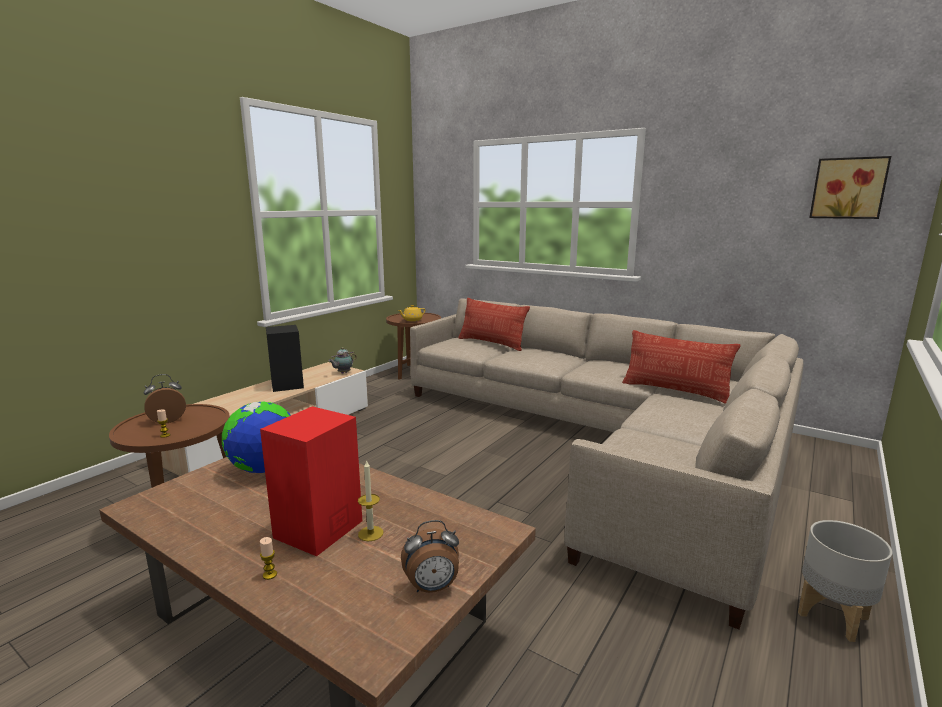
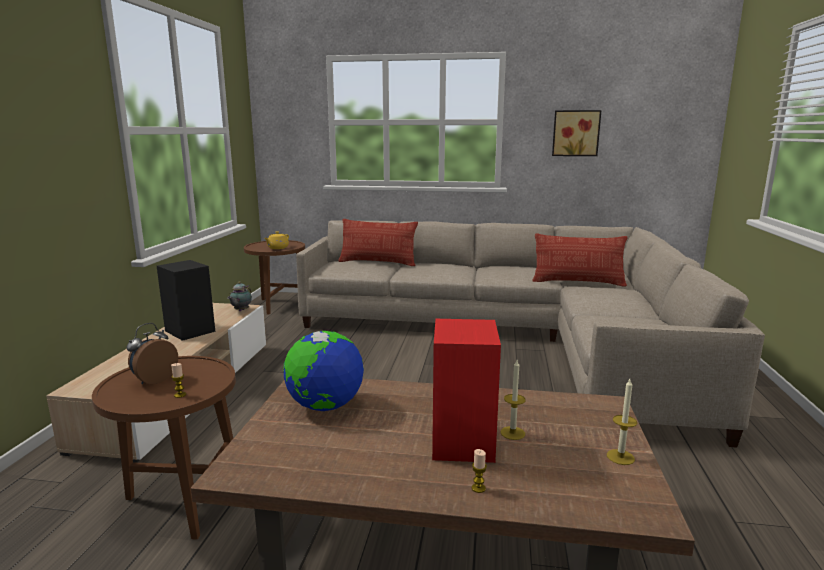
camera: 25 degrees left, 0 degrees up
alarm clock [401,520,459,593] -> candle [607,379,637,465]
grey planter [798,520,892,642] -> none
picture [809,156,891,219] -> picture moved to [552,110,602,156]

